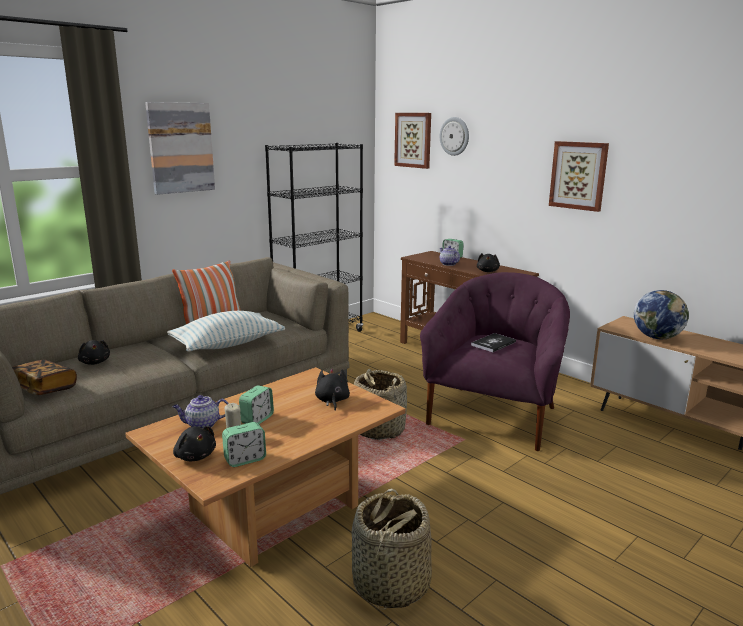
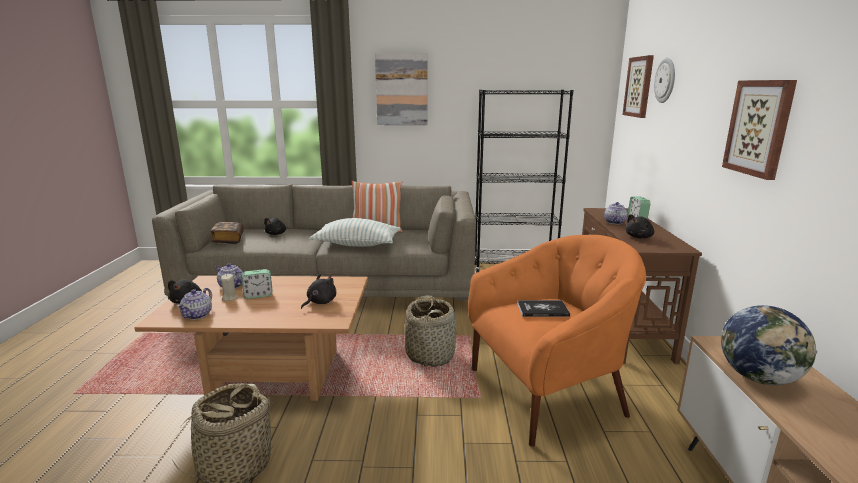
camera: 45 degrees right, 0 degrees up
alarm clock [222,422,266,467] -> teapot [177,288,212,320]
purple armchair [420,272,570,451] -> orange armchair [468,235,646,447]

